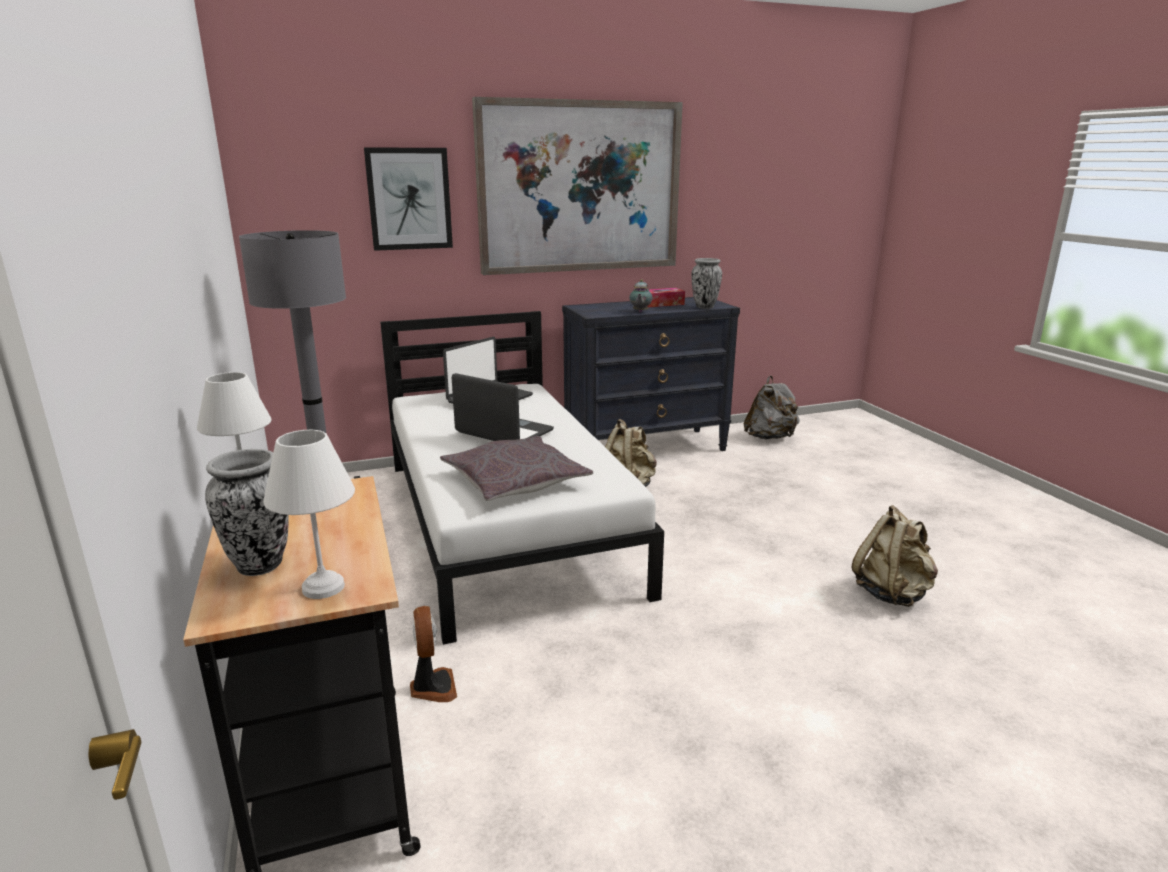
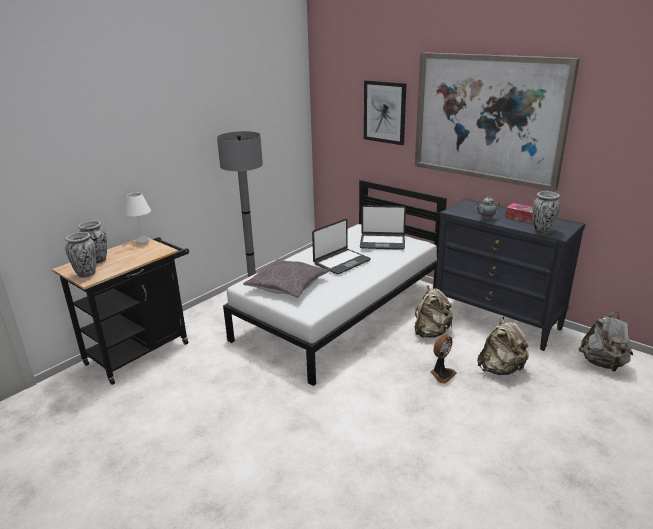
camera: 60 degrees right, 5 degrees up
white table lamp [263,430,355,599] -> vase [65,232,97,278]
fan [410,606,457,702] -> fan moved to [431,334,457,384]
laptop [452,373,554,441] -> laptop turned 45 degrees clockwise [312,219,371,274]
beige backpack [852,505,938,607] -> beige backpack moved to [477,316,529,375]

